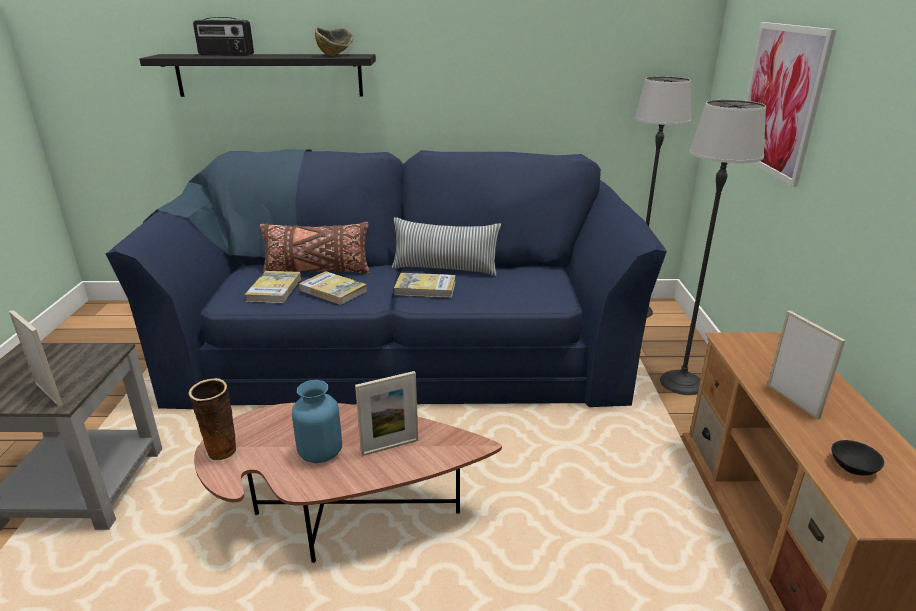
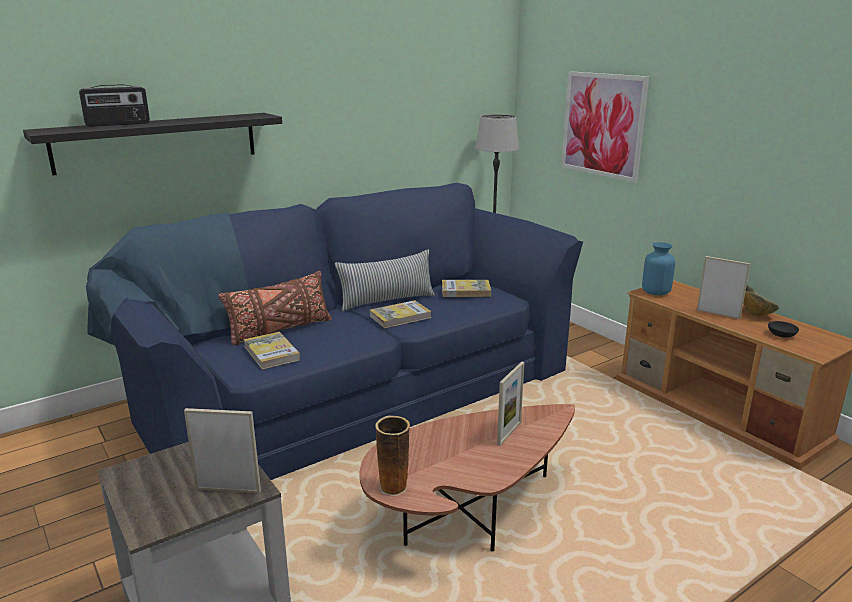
camera: 35 degrees left, 5 degrees down
blue vase [292,380,342,463] -> blue vase moved to [642,242,675,295]
book [299,271,367,305] -> book moved to [442,280,491,297]
bowl [315,27,353,56] -> bowl moved to [743,285,779,317]
floor lamp [660,100,766,395] -> none

